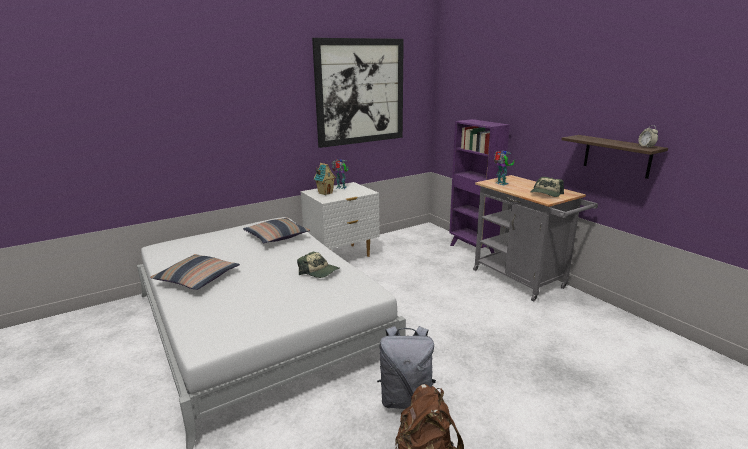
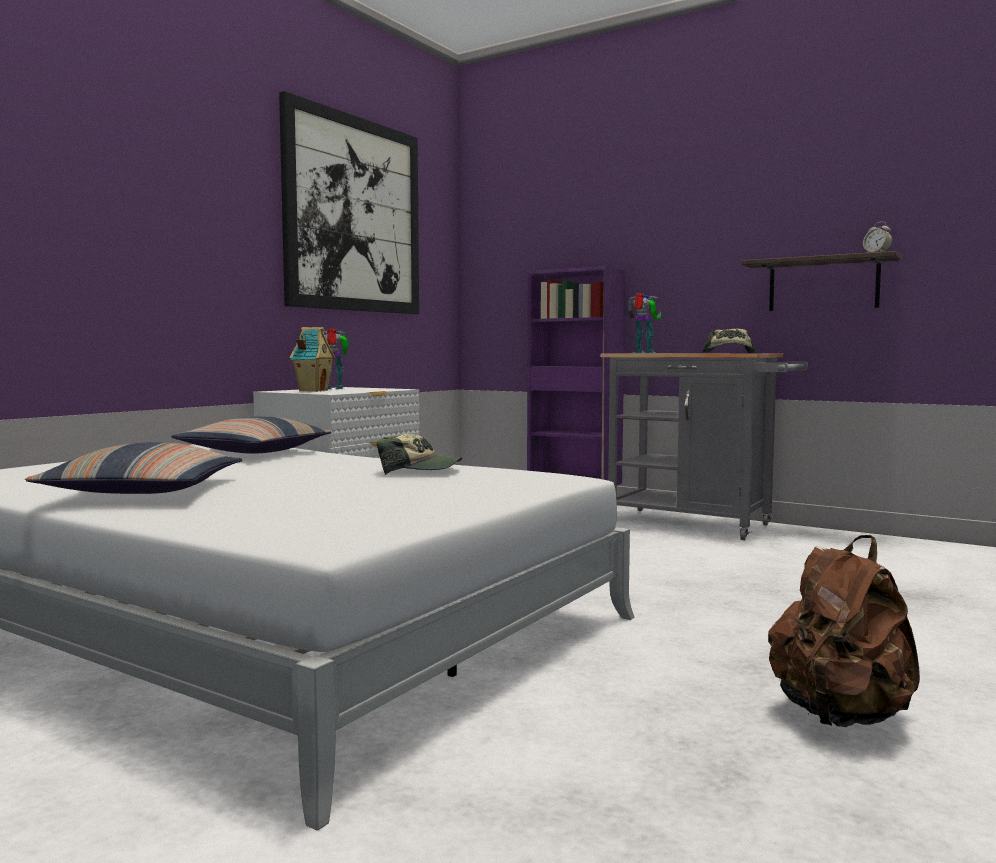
camera: 25 degrees left, 15 degrees down
grey backpack [377,326,436,409] -> none

